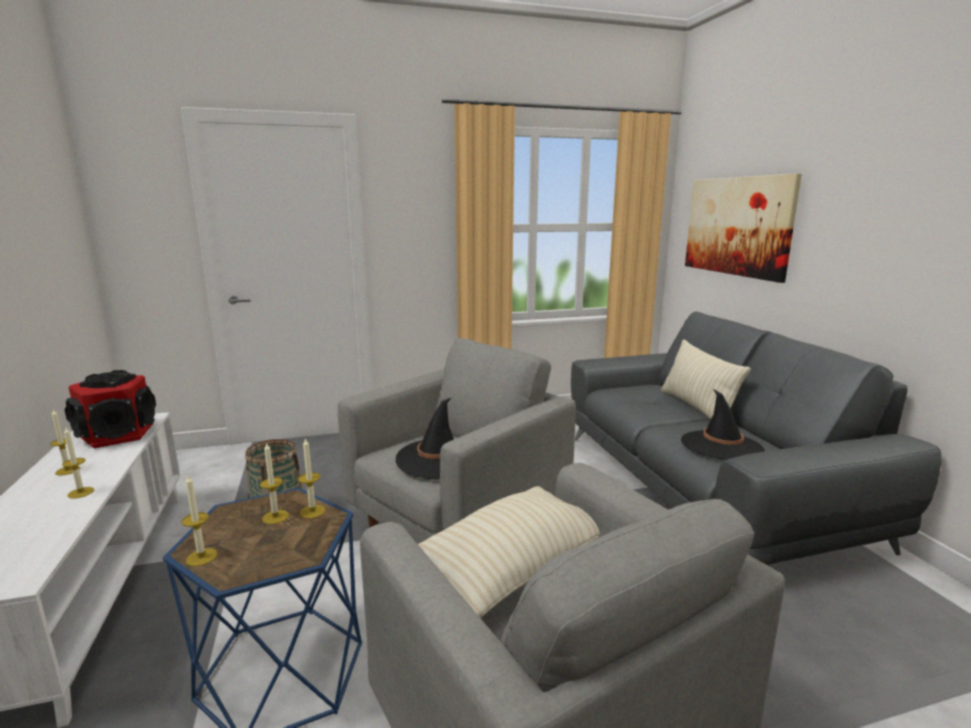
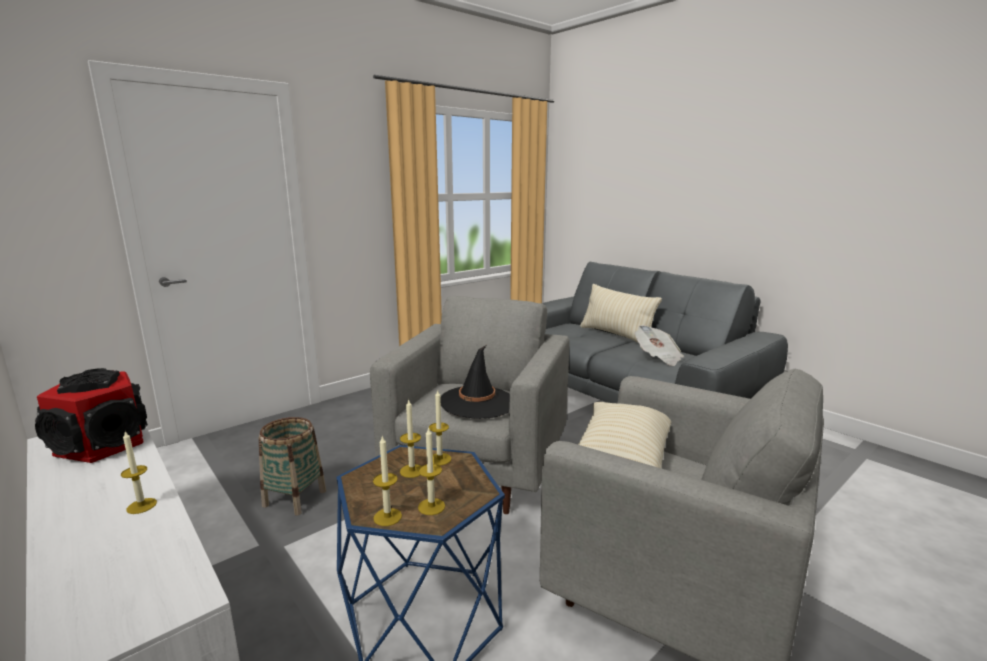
camera: 25 degrees left, 0 degrees up
candle [50,409,80,475] -> candle moved to [418,427,445,515]
black hat [681,389,765,460] -> newspaper [635,325,684,366]
picture [685,174,802,283] -> none

